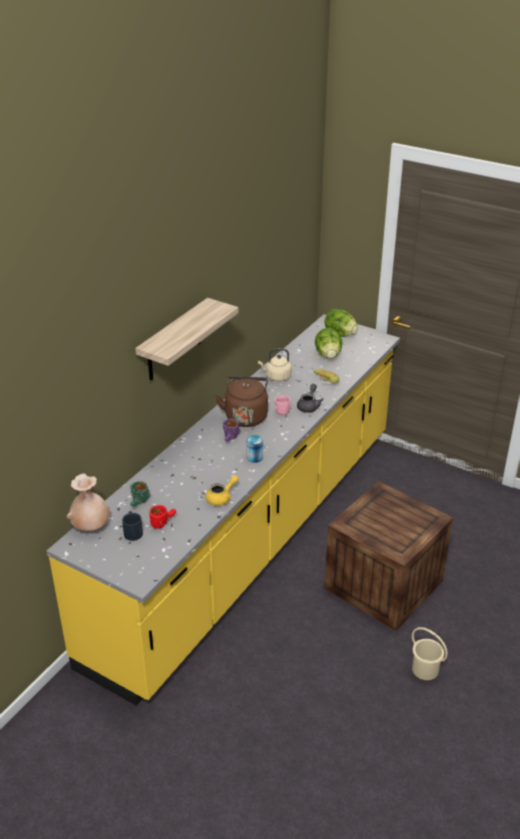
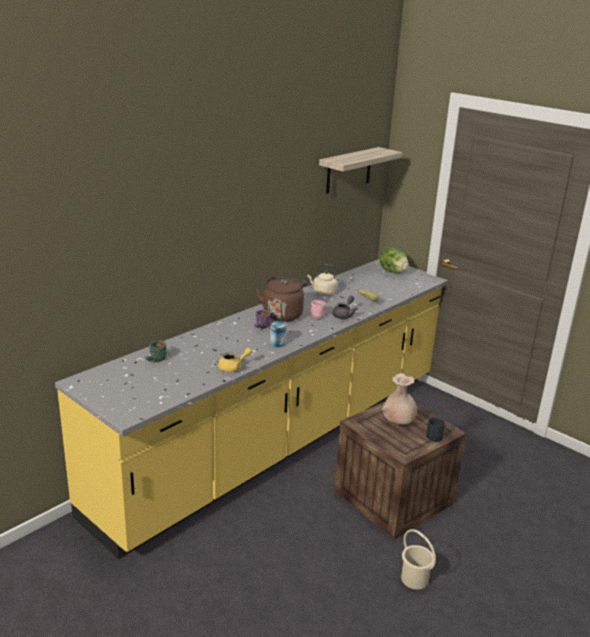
camera: 10 degrees right, 10 degrees down
beige vase [67,473,110,531] -> beige vase moved to [382,373,418,425]
black mug [122,511,143,541] -> black mug moved to [426,417,445,442]
shelf [135,298,239,380] -> shelf moved to [319,147,402,194]
red mug [149,505,176,529] -> none
lettuce [315,328,342,359] -> none

